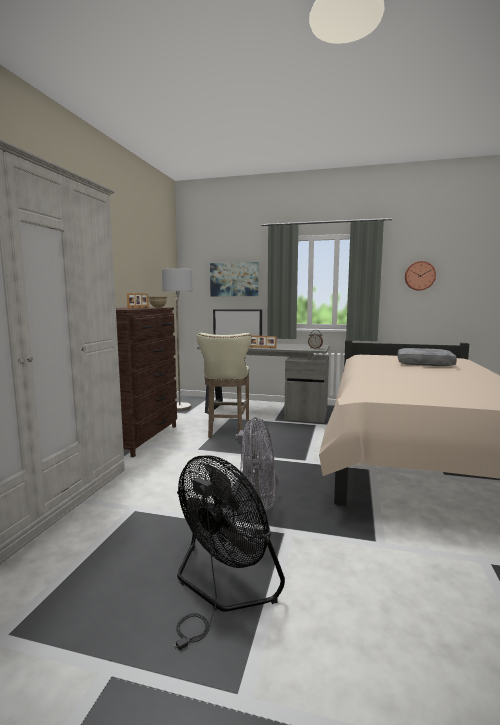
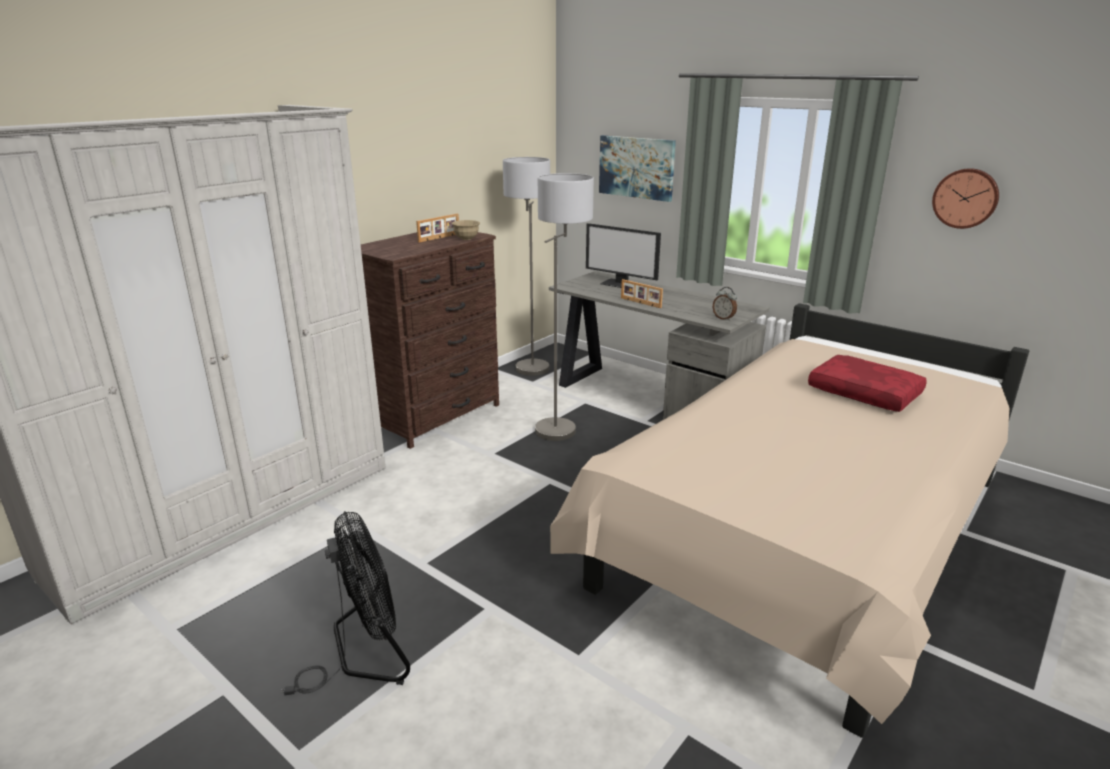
camera: 25 degrees right, 15 degrees up
beige stool [197,333,252,438] -> grey floor lamp [535,173,594,441]
grey fan [198,417,279,547] -> none
grey pillow [397,348,457,366] -> red pillow [808,355,927,412]

